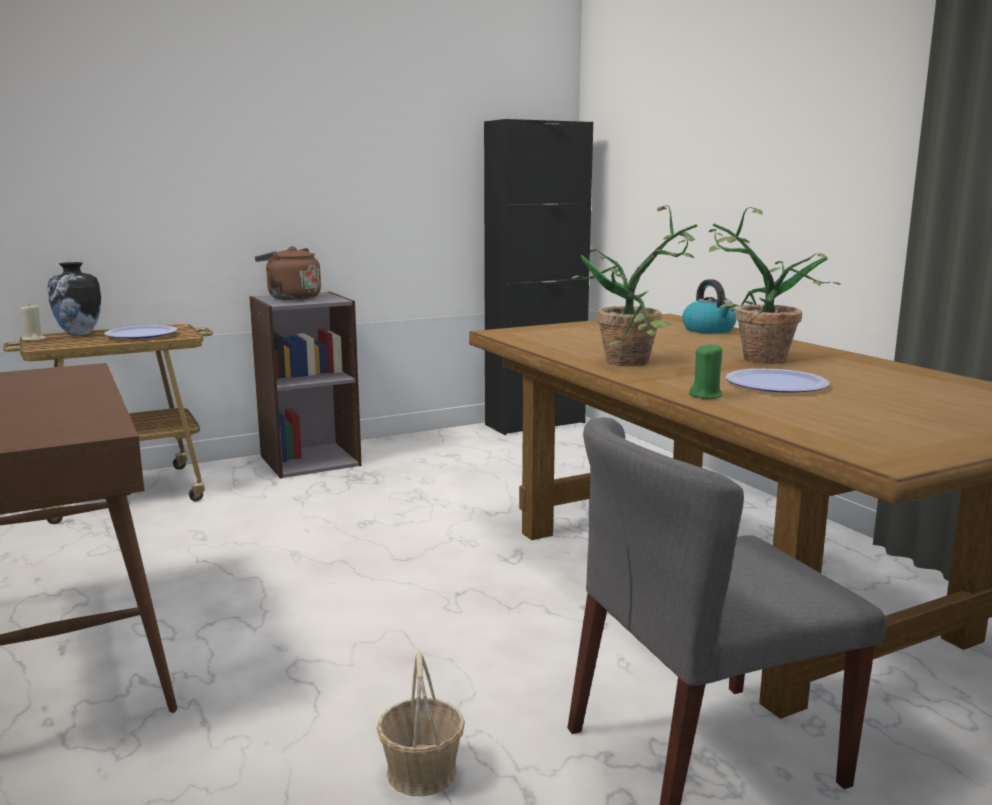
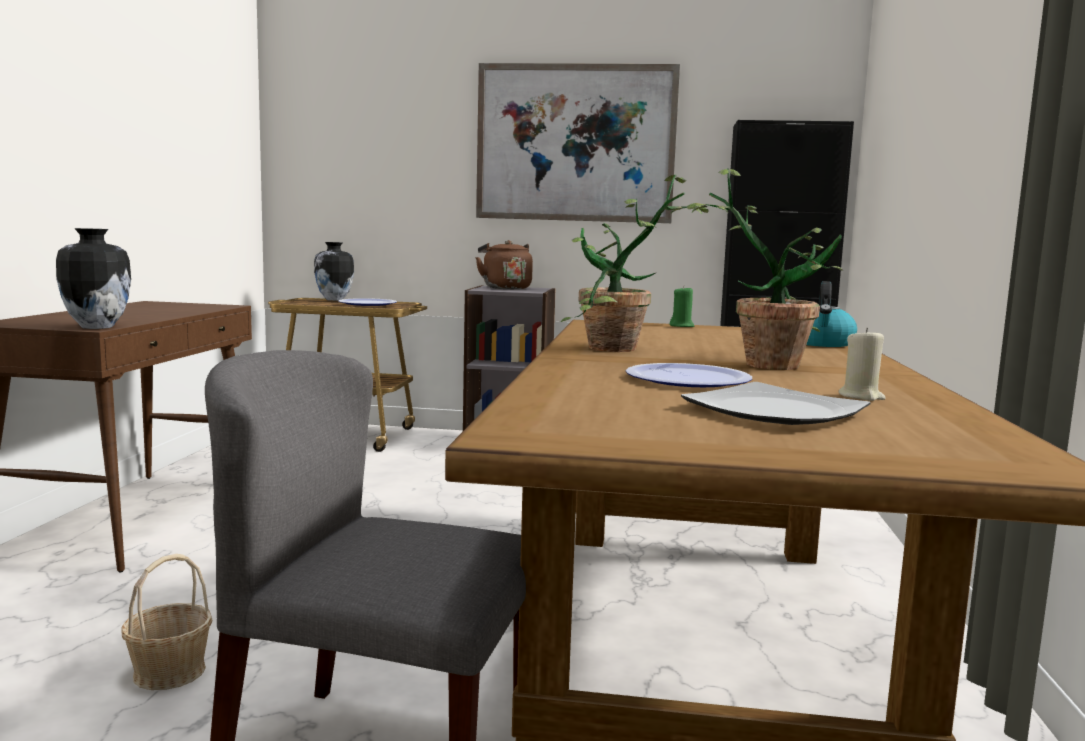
camera: 35 degrees right, 5 degrees down
beige candle [20,303,46,341] -> beige candle moved to [839,328,886,401]
green candle [689,343,722,399] -> green candle moved to [670,286,694,327]
none -> vase [56,228,131,329]
none -> picture [476,63,680,223]
none -> plate [681,382,871,425]

